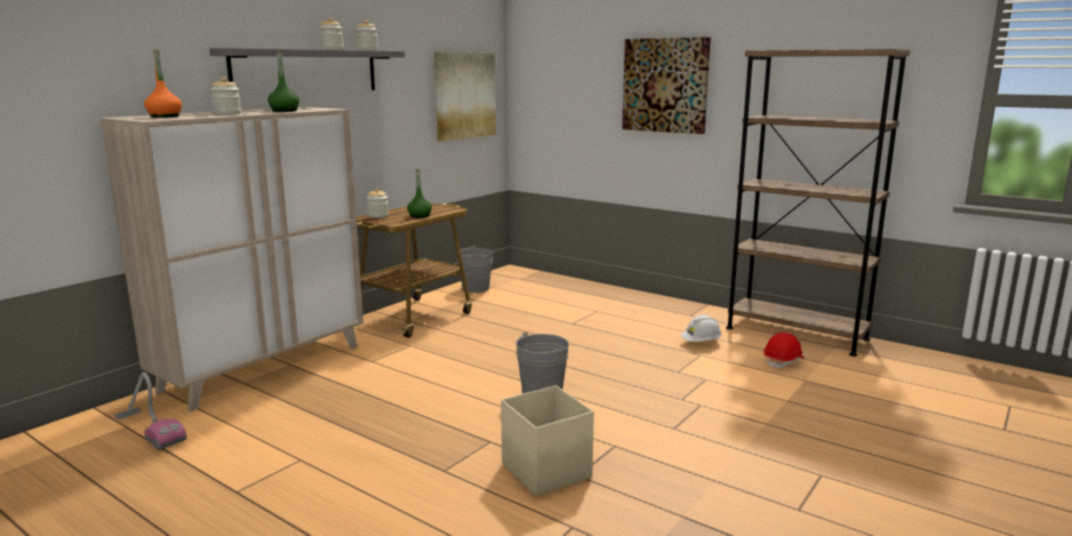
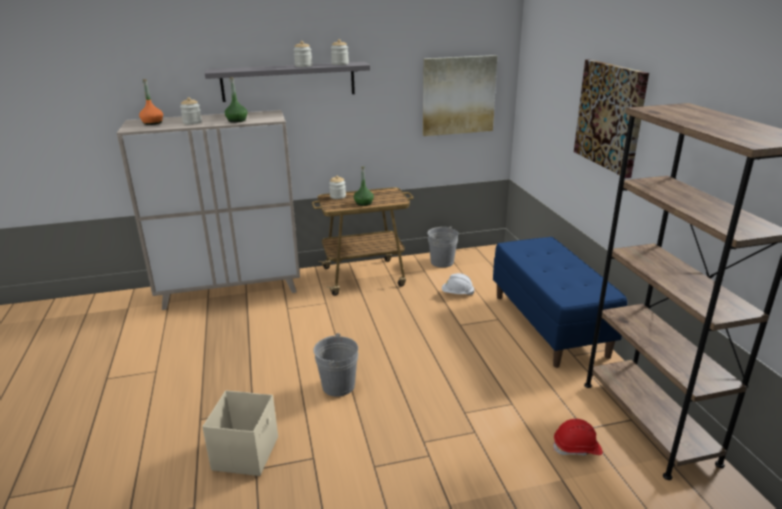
camera: 40 degrees right, 10 degrees up
vacuum cleaner [114,372,187,450] -> none
white hard hat [681,314,722,342] -> white hard hat moved to [442,273,474,295]
none -> blue bench [493,237,627,368]

